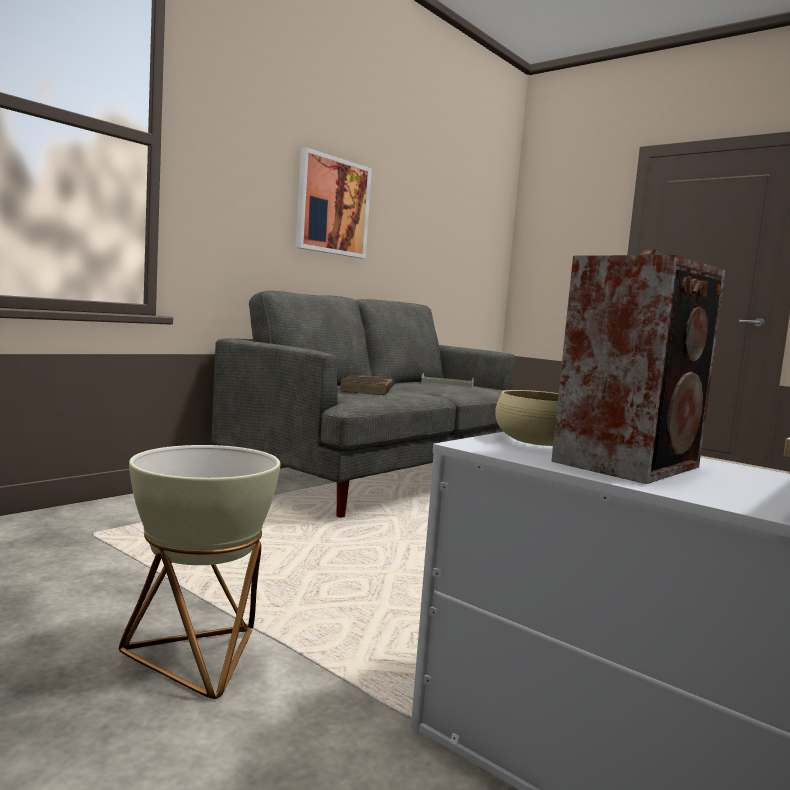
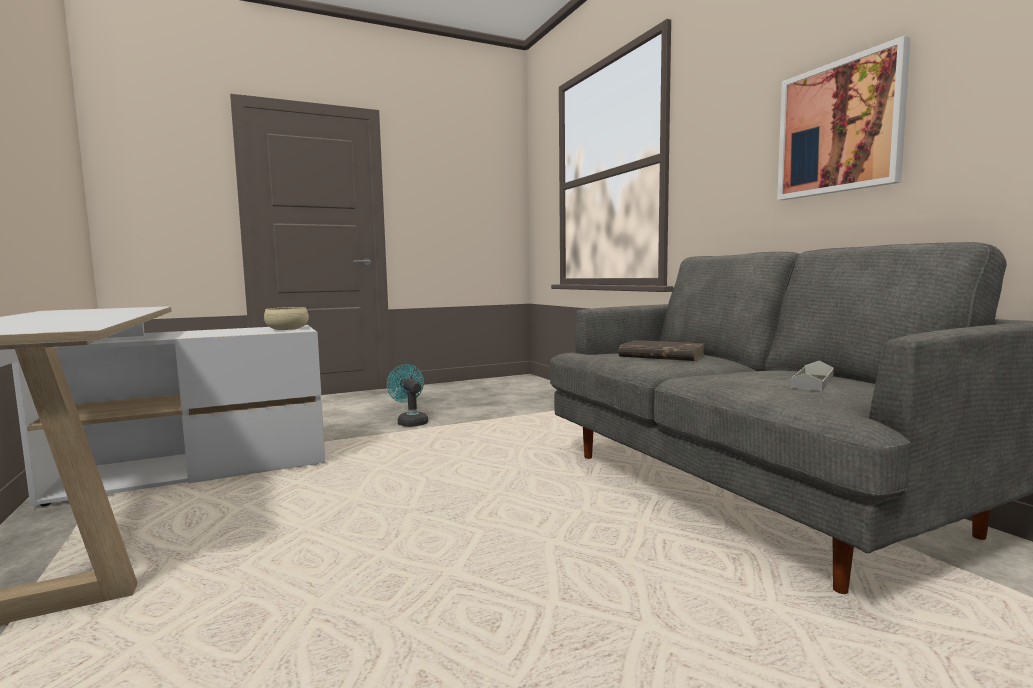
camera: 115 degrees right, 0 degrees up
planter [119,445,280,699] -> turquoise fan [387,364,428,427]
speaker [551,249,725,484] -> none

